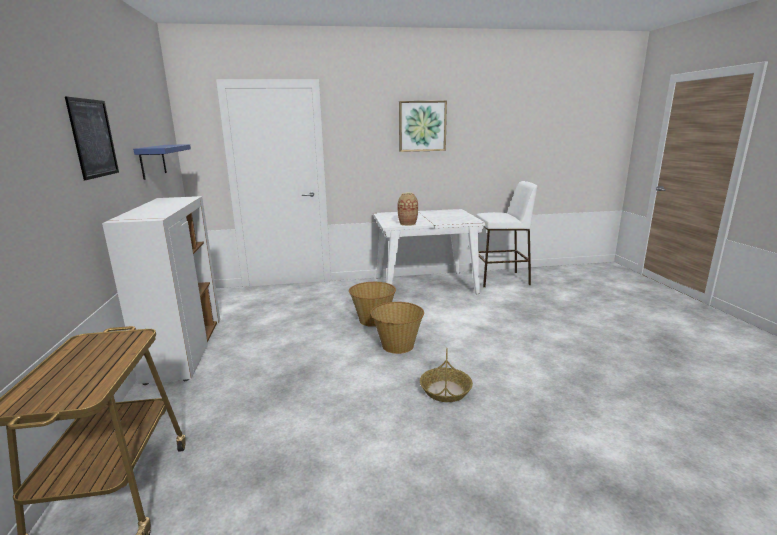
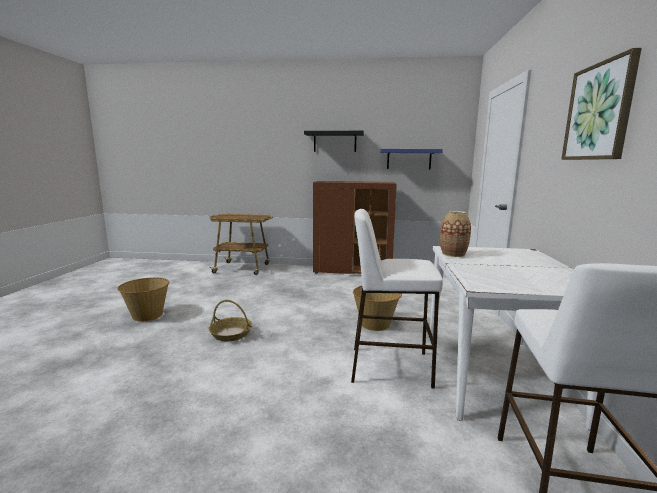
camera: 105 degrees right, 5 degrees down
picture [65,96,119,180] -> black shelf [304,131,364,152]
white cabinet [102,196,220,385] -> brown cabinet [313,181,397,274]
basket [370,302,424,354] -> basket moved to [117,277,169,322]
none -> white stool [351,209,443,389]

